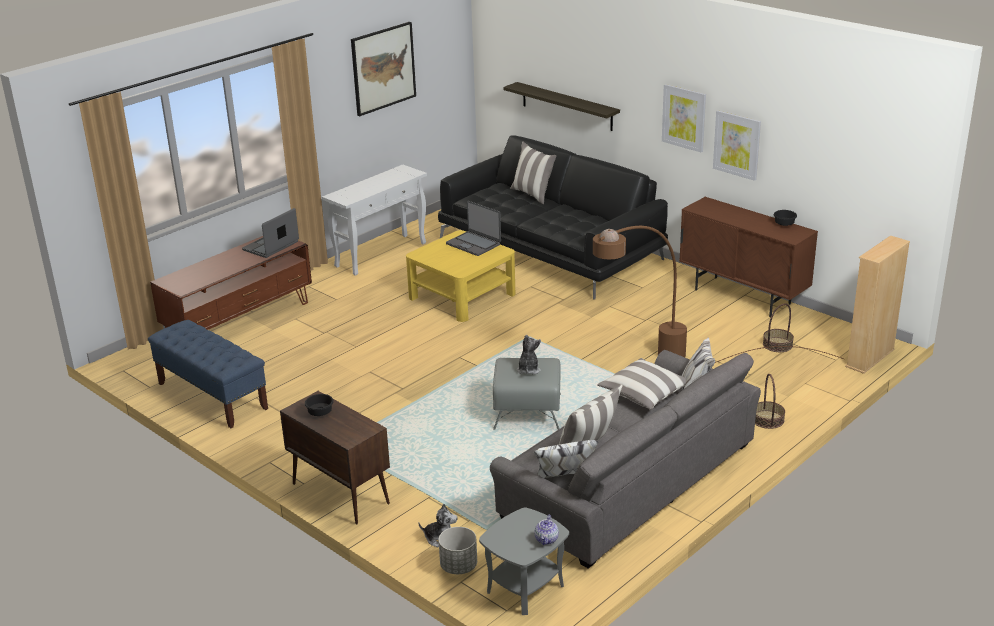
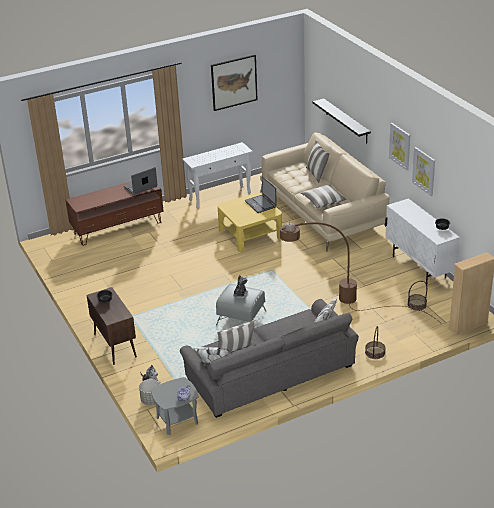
camera: 20 degrees right, 5 degrees up
blue bench [148,320,268,428] -> none
black sofa [438,135,668,299] -> beige sofa [260,133,389,252]
pillow [597,358,686,410] -> pillow moved to [301,185,347,209]
brown cabinet [679,197,818,317] -> white cabinet [385,198,460,284]

